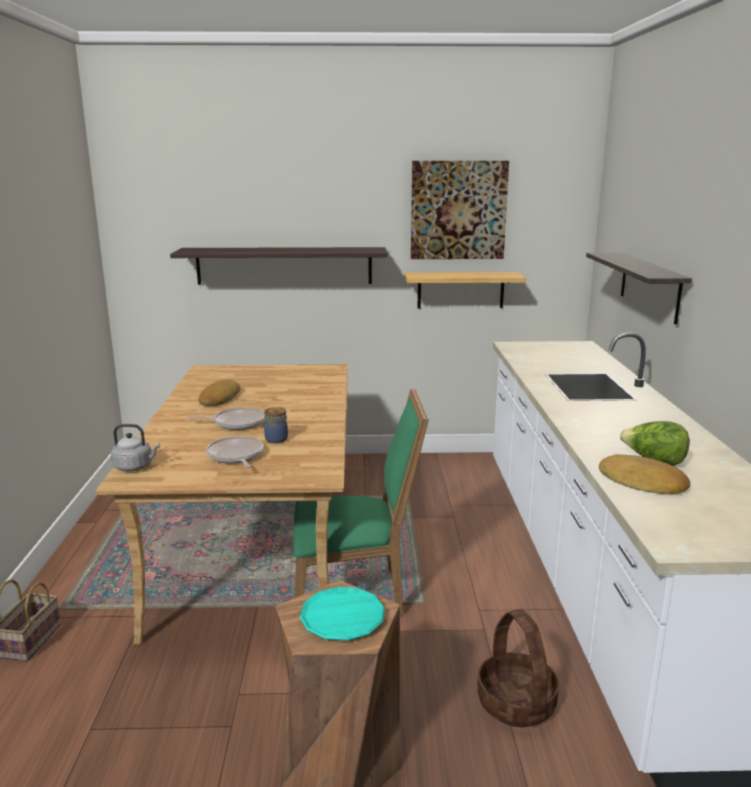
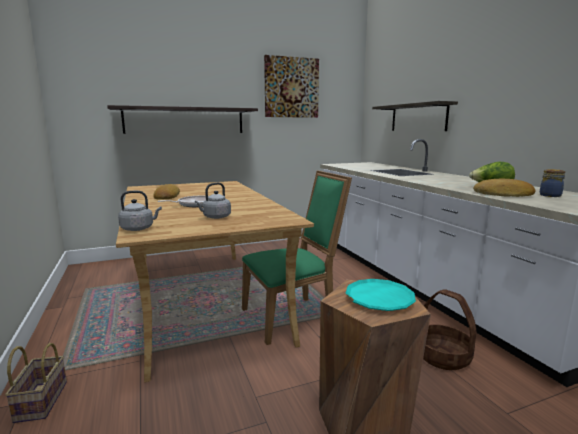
camera: 20 degrees left, 5 degrees down
frying pan [206,436,264,468] -> grey kettle [195,183,231,219]
jar [264,407,288,443] -> jar moved to [540,169,565,197]
shelf [405,272,526,308] -> none

